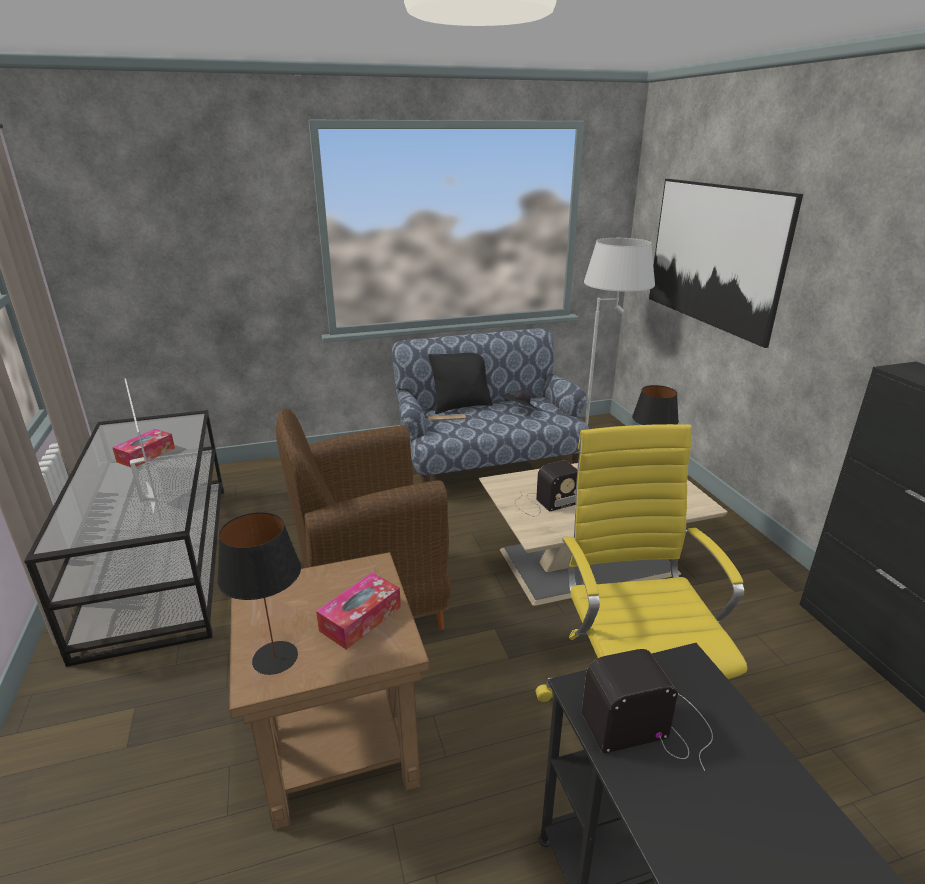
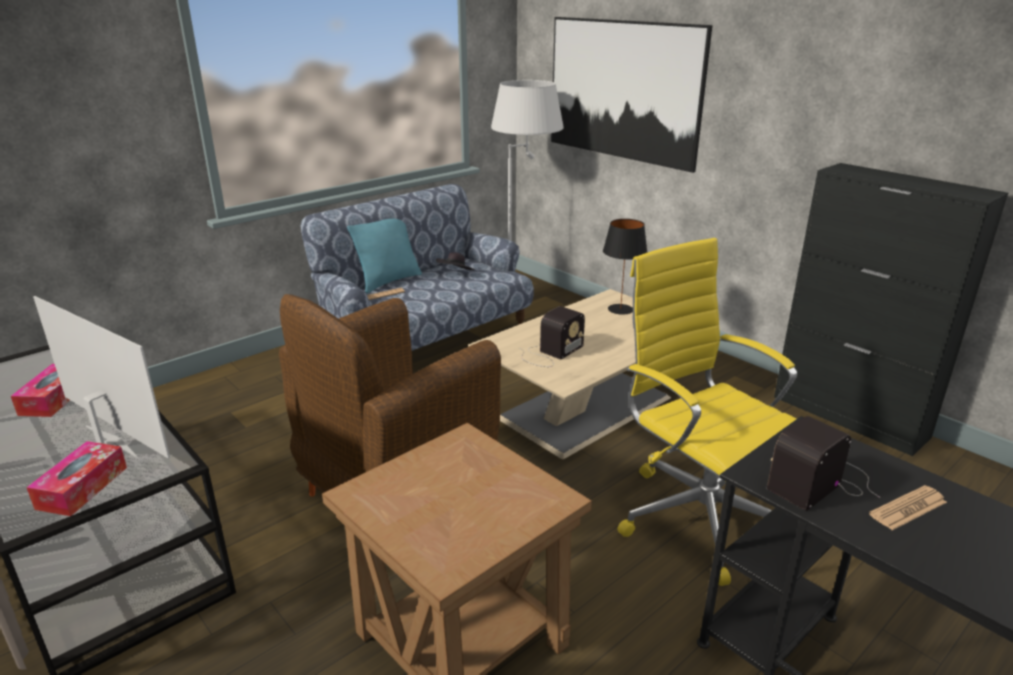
camera: 25 degrees left, 0 degrees up
black table lamp [217,512,301,675] -> none
tissue box [316,572,401,650] -> tissue box moved to [26,441,127,516]
black pillow [428,353,493,414] -> turquoise pillow [347,219,422,293]
none -> newspaper [869,485,947,530]

